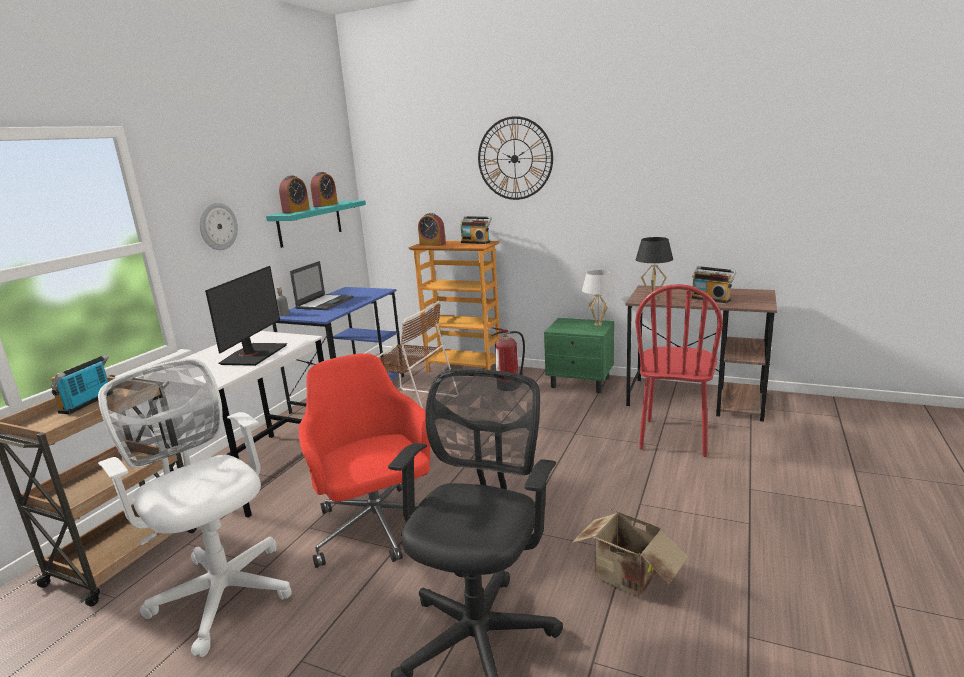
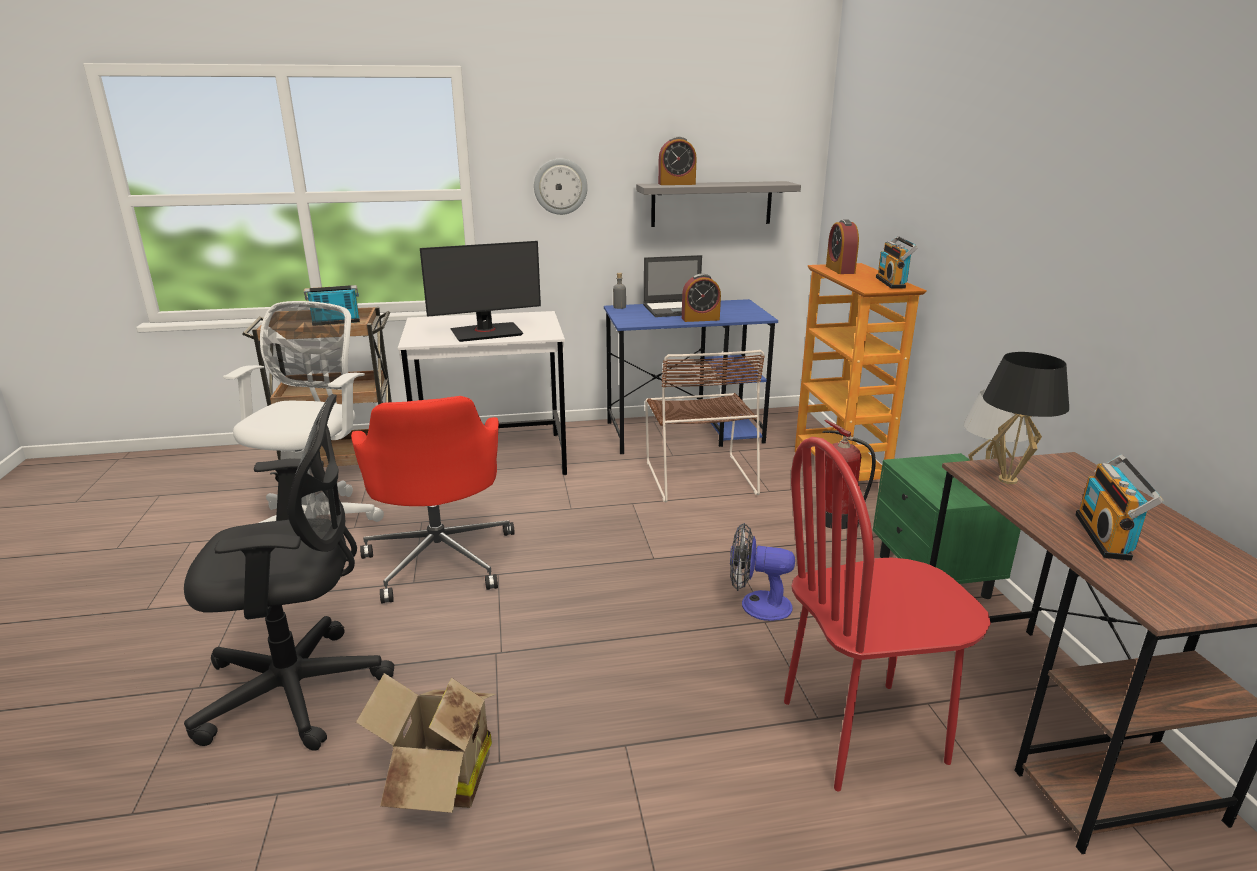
camera: 55 degrees right, 5 degrees up
turquoise shelf [266,200,366,248] -> grey shelf [636,181,801,227]
red office chair [298,353,430,568] -> red office chair turned 135 degrees clockwise [351,396,515,604]
alarm clock [310,172,338,207] -> alarm clock moved to [682,274,721,322]
wall clock [478,116,553,200] -> none
none -> fan [730,523,795,621]

